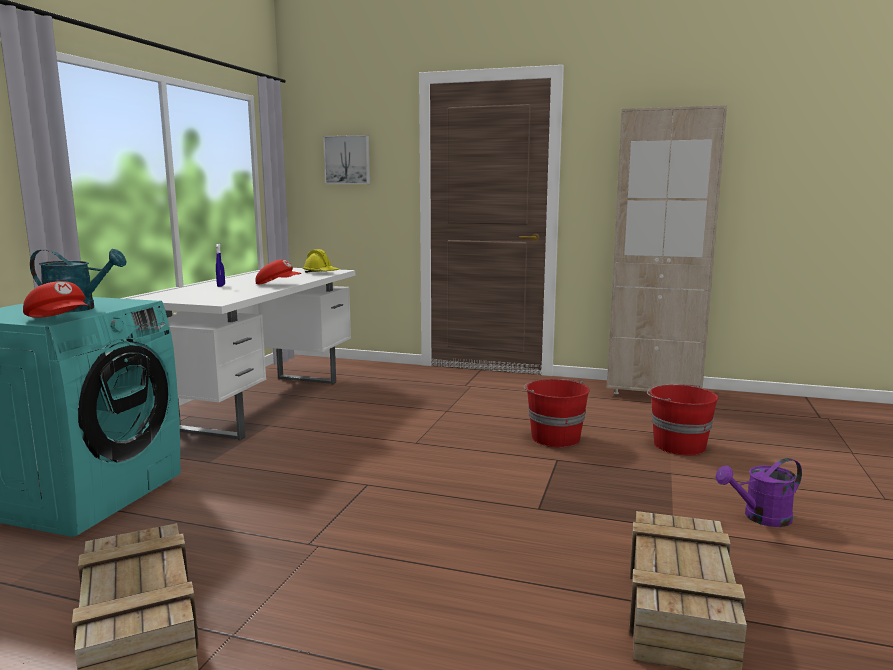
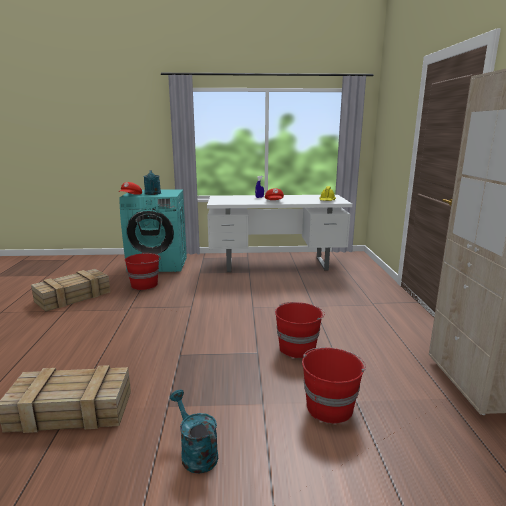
camera: 70 degrees right, 5 degrees up
picture [323,135,370,184] -> none
purple watering can [715,458,802,527] -> turquoise watering can [170,390,218,474]
none -> red bucket [125,253,161,290]

